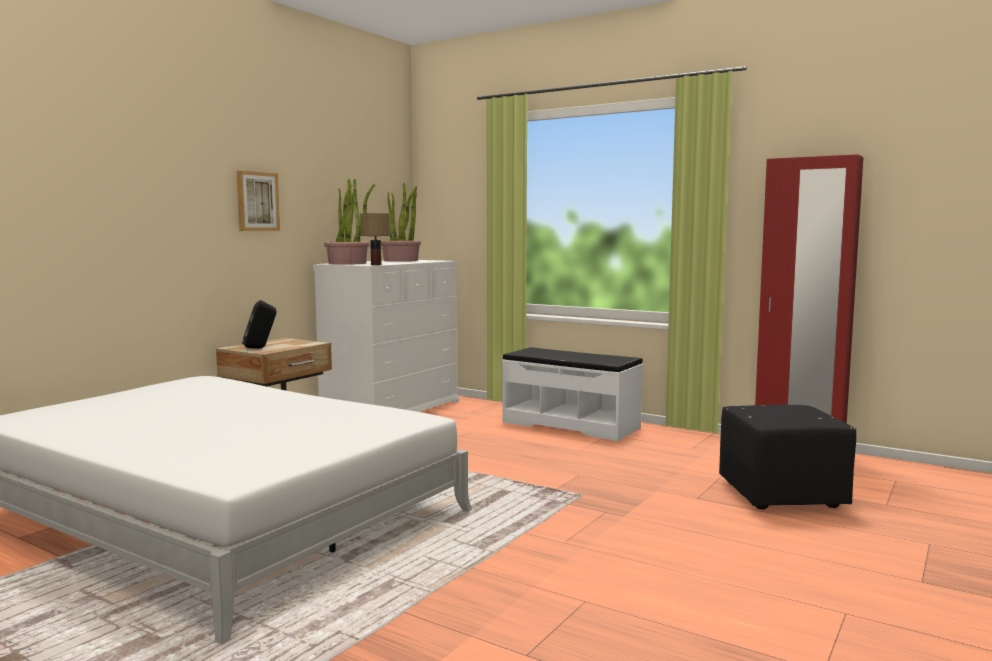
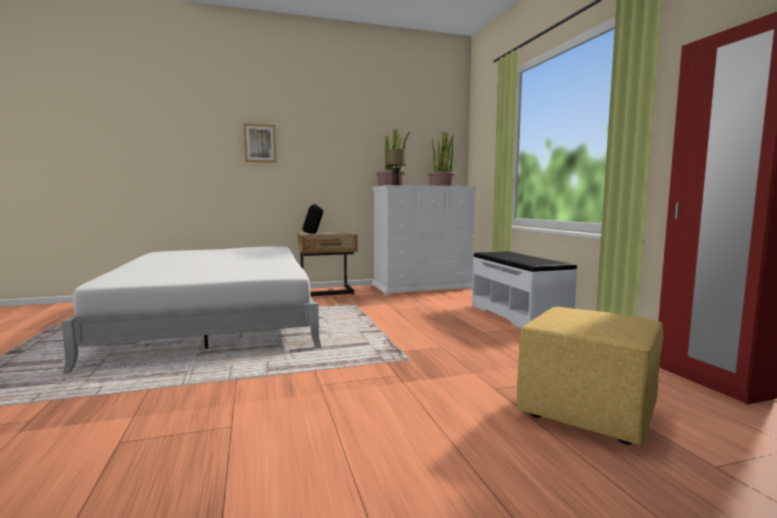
camera: 40 degrees right, 0 degrees up
picture [237,171,280,231] -> picture moved to [243,123,276,163]
black ottoman [719,405,856,510] -> yellow ottoman [516,307,663,446]

